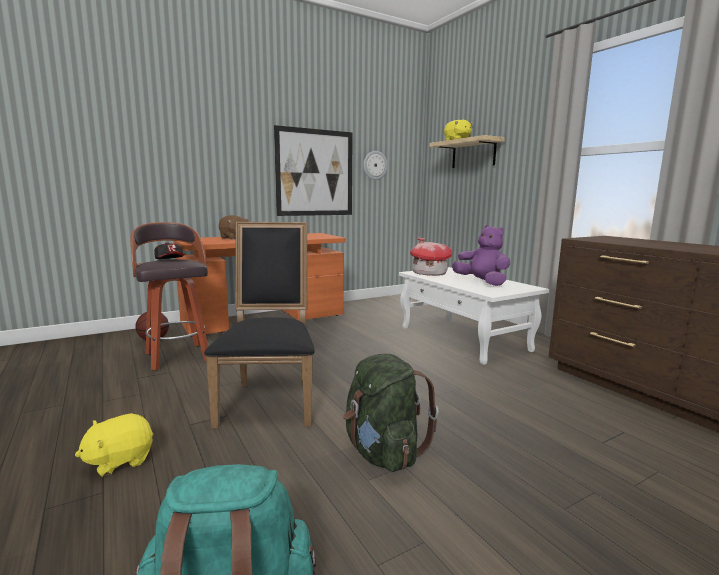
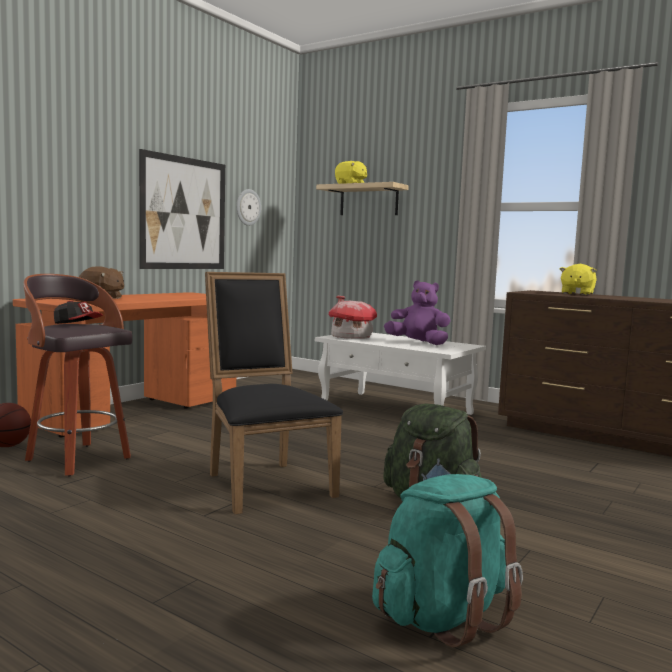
camera: 25 degrees left, 5 degrees down
yellow plush toy [75,413,153,477] -> yellow plush toy moved to [560,264,597,295]

